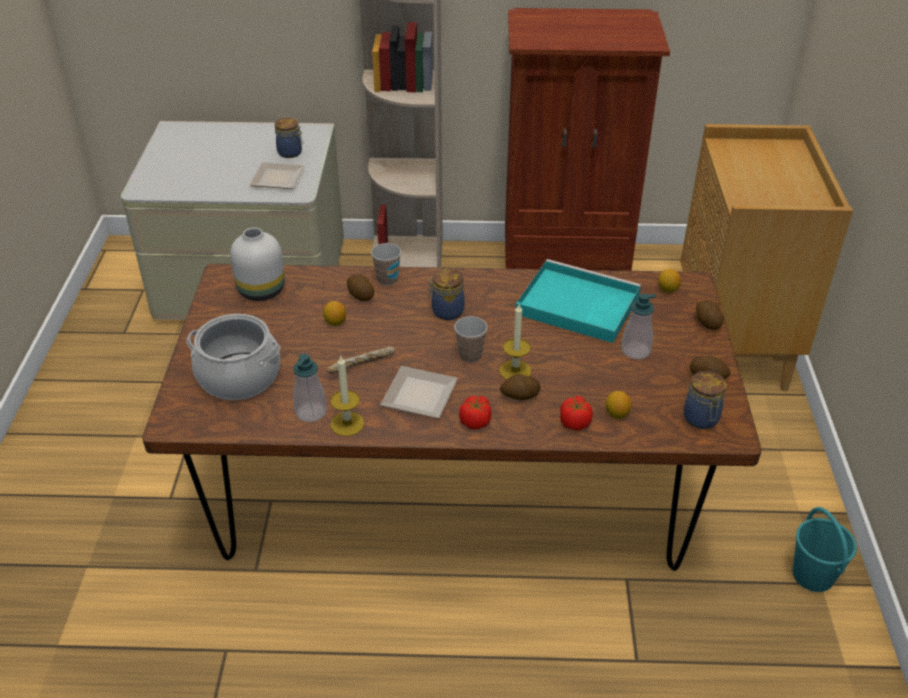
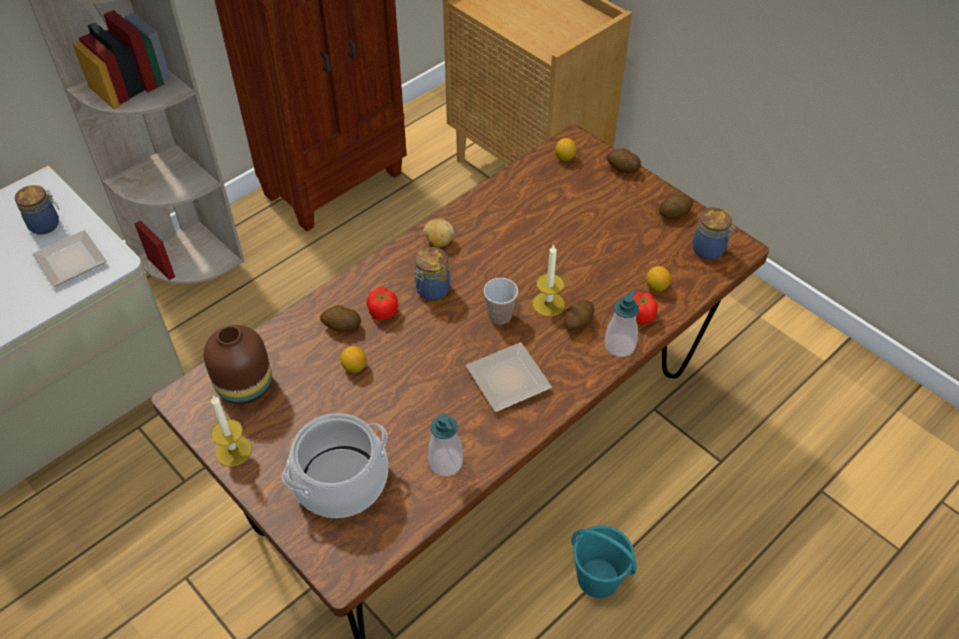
camera: 45 degrees left, 10 degrees up
white vase [230,228,285,301] -> brown vase [204,325,272,404]
bread [327,347,395,374] -> none
candle [330,355,364,436] -> candle moved to [211,396,252,467]
cup [371,243,401,285] -> none
tomato [459,396,492,430] -> tomato moved to [366,287,398,320]
turquoise tray [516,259,641,343] -> none
soap dispenser [621,294,657,359] -> soap dispenser moved to [605,289,639,357]
turquoise bucket [793,507,857,592] -> turquoise bucket moved to [571,526,637,598]
none -> potato [424,219,454,247]

